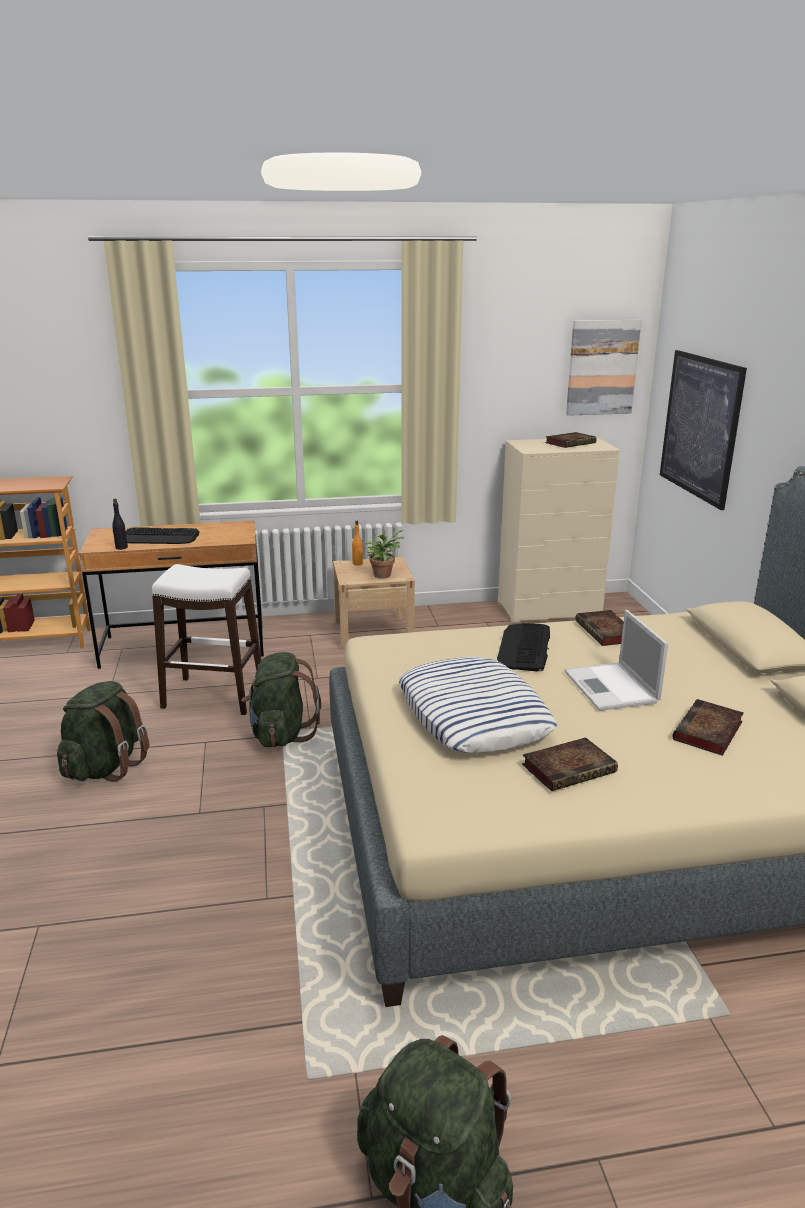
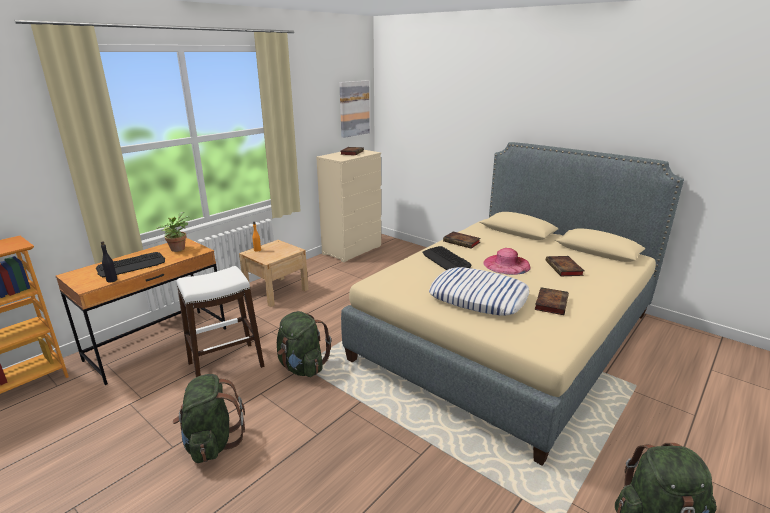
camera: 40 degrees left, 0 degrees up
potted plant [365,530,404,579] -> potted plant moved to [156,212,189,252]
laptop [565,610,668,711] -> pink hat [483,248,530,275]
picture [660,350,747,510] -> none

